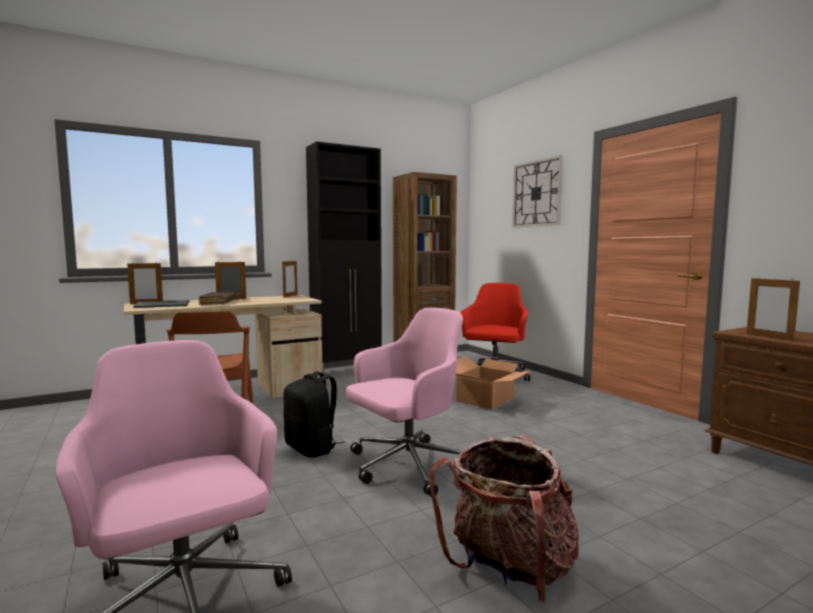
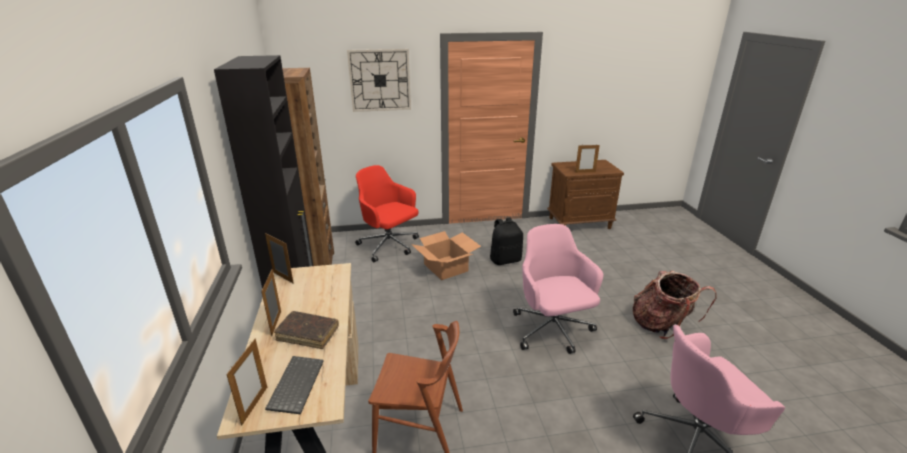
camera: 70 degrees left, 20 degrees up
black backpack [283,371,345,458] -> black backpack moved to [490,218,523,265]

